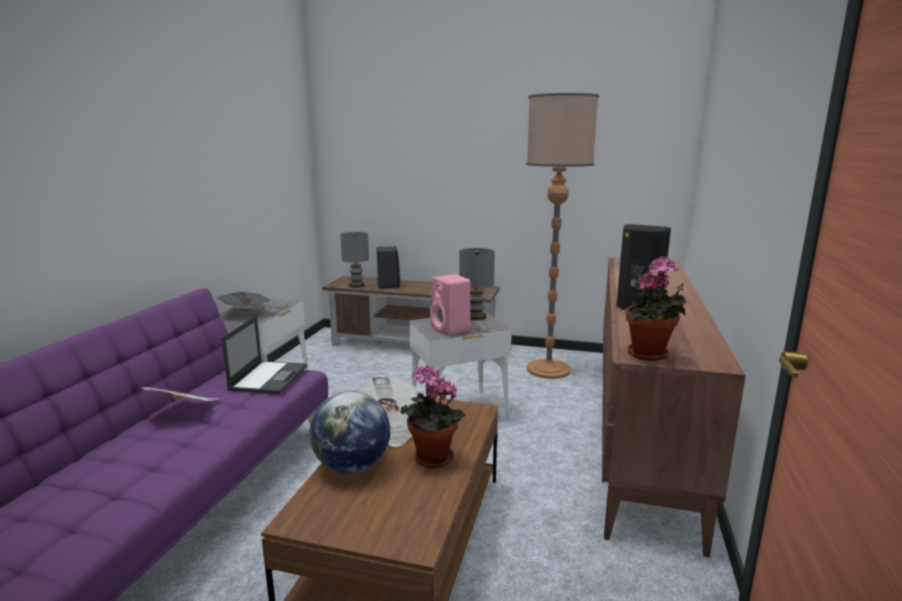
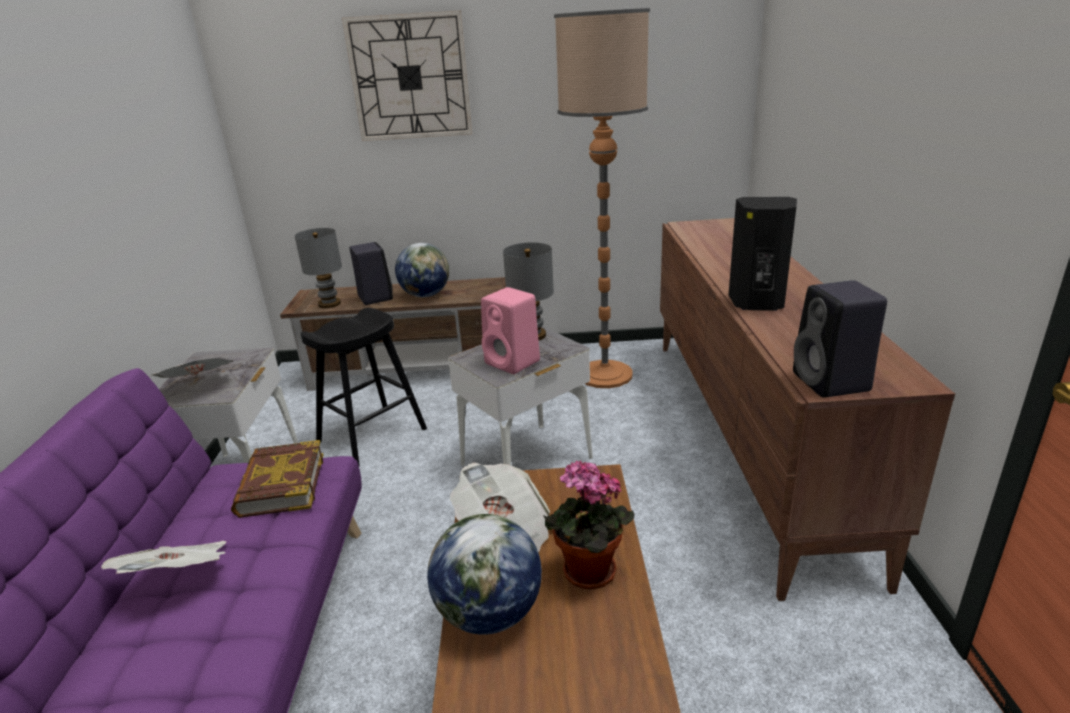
camera: 15 degrees left, 10 degrees up
laptop [222,315,307,394] -> book [231,440,323,518]
potted plant [626,256,687,361] -> black speaker [793,280,887,397]
none -> black stool [301,308,427,466]
none -> wall clock [342,10,472,141]
none -> globe [395,243,449,297]

